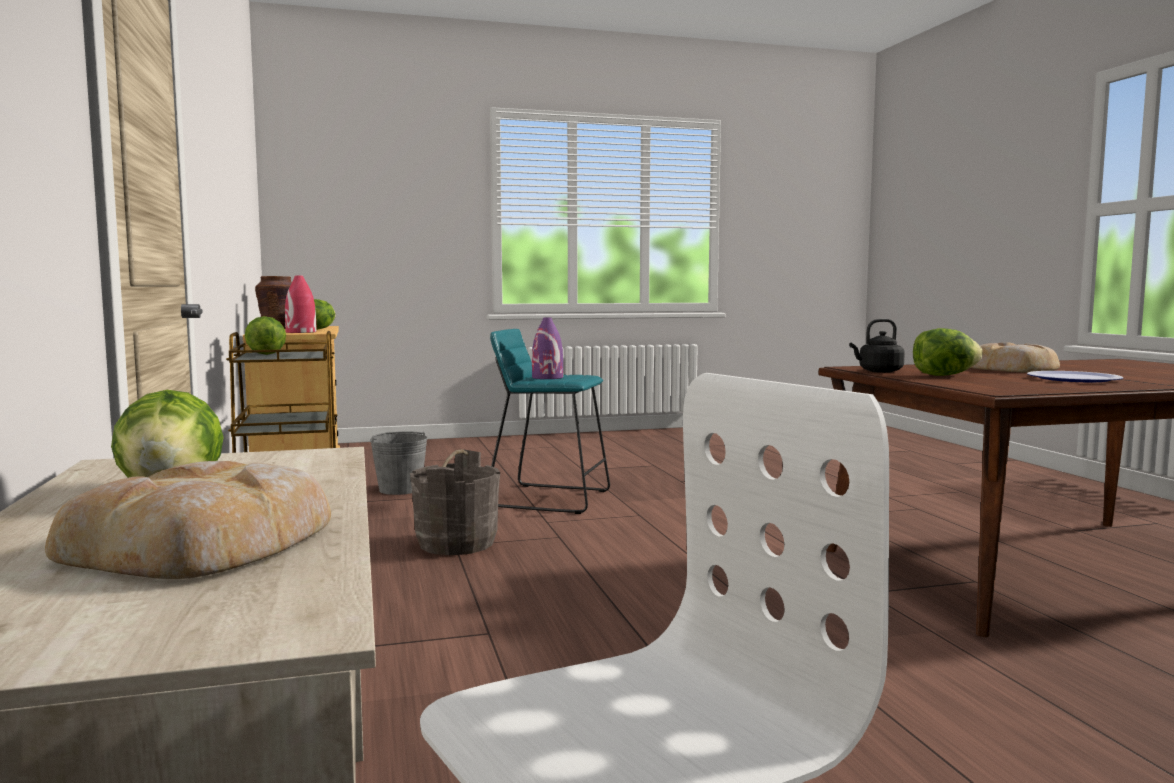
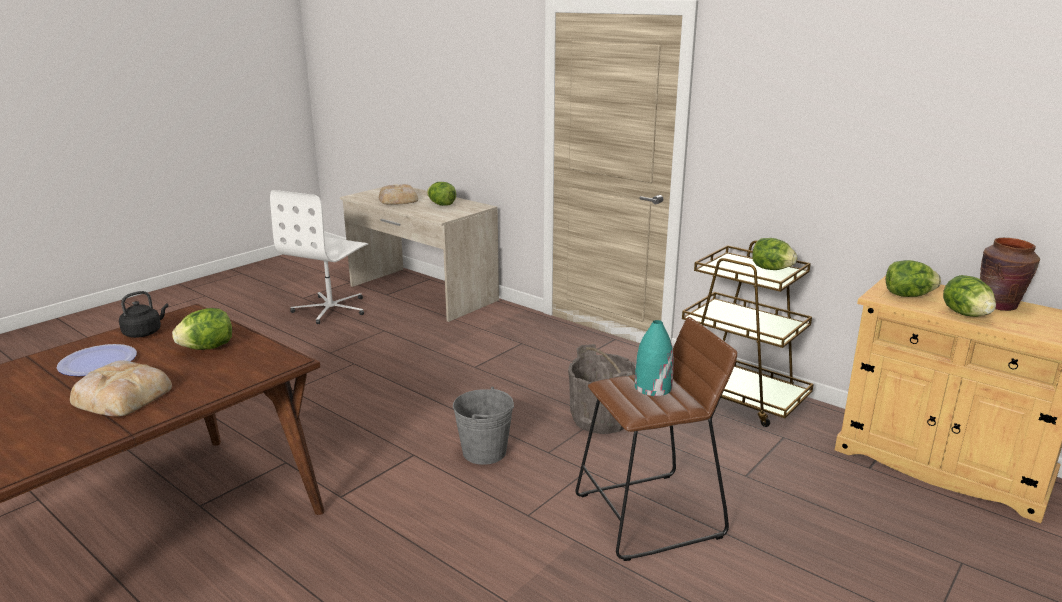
camera: 145 degrees right, 15 degrees up
red vase [285,275,316,333] -> lettuce [886,260,941,297]
grey bucket [370,432,428,495] -> grey bucket moved to [453,386,514,465]
turquoise stool [490,329,610,514] -> brown stool [575,317,737,561]
purple vase [532,318,563,379] -> turquoise vase [635,320,674,396]
black kettle [849,319,905,373] -> black kettle moved to [119,291,169,338]

